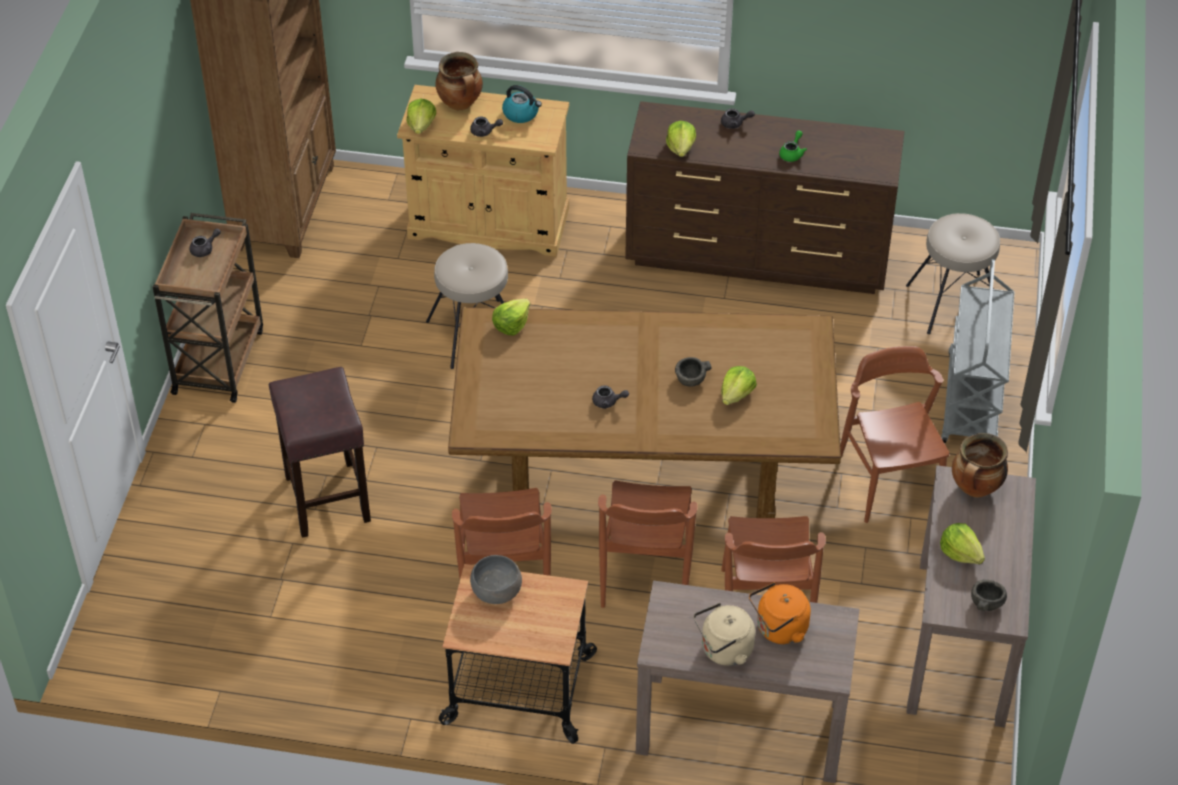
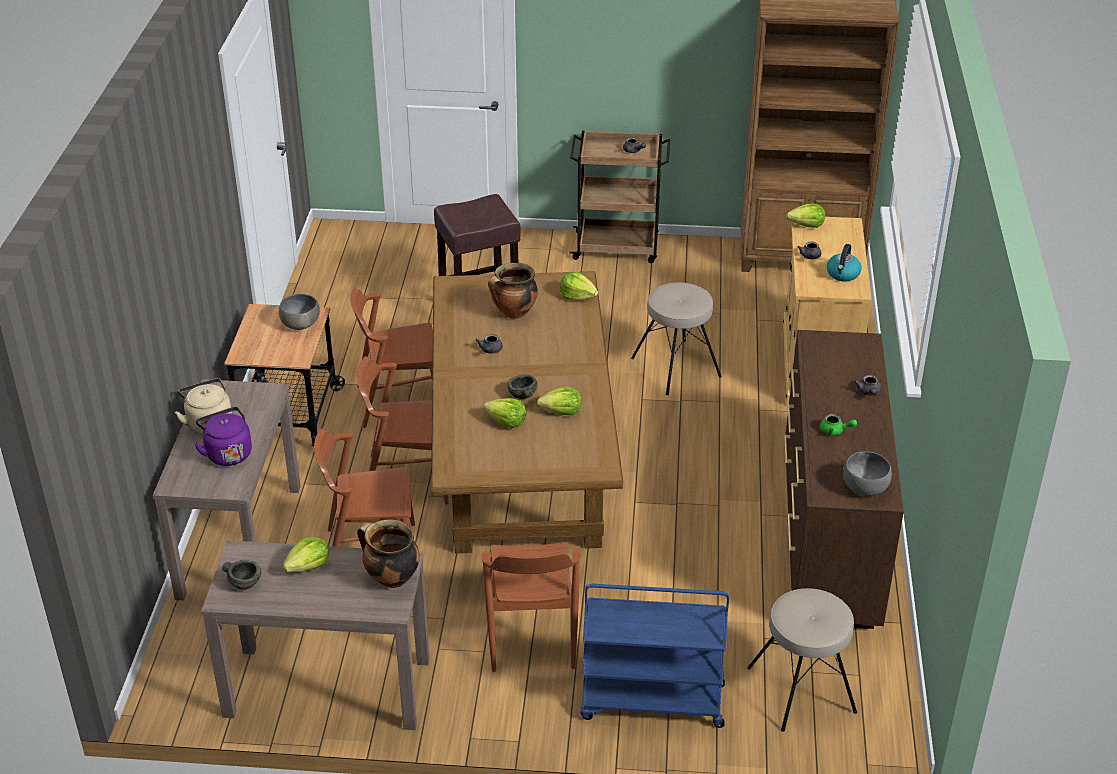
camera: 85 degrees right, 10 degrees down
cooking pot [435,52,483,111] -> cooking pot moved to [488,263,538,318]
lettuce [666,121,696,157] -> lettuce moved to [537,387,581,415]
orange kettle [749,582,811,644] -> purple kettle [194,407,252,466]
brown chair [840,346,949,523] -> brown chair turned 105 degrees clockwise [482,542,581,672]
grey cart [941,259,1015,443] -> blue cart [580,584,729,728]
none -> grey bowl [843,451,892,496]

